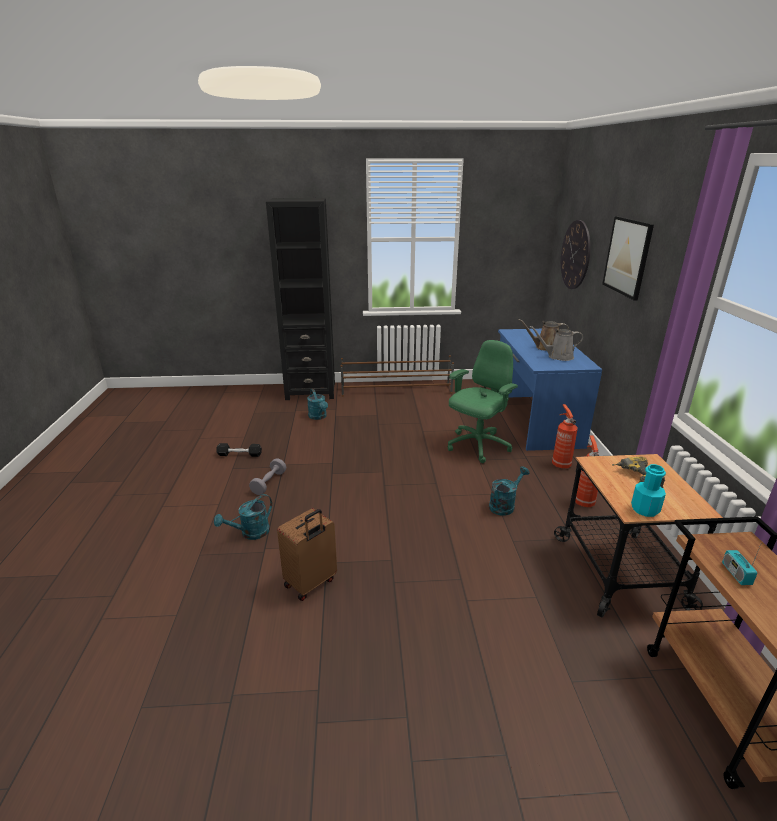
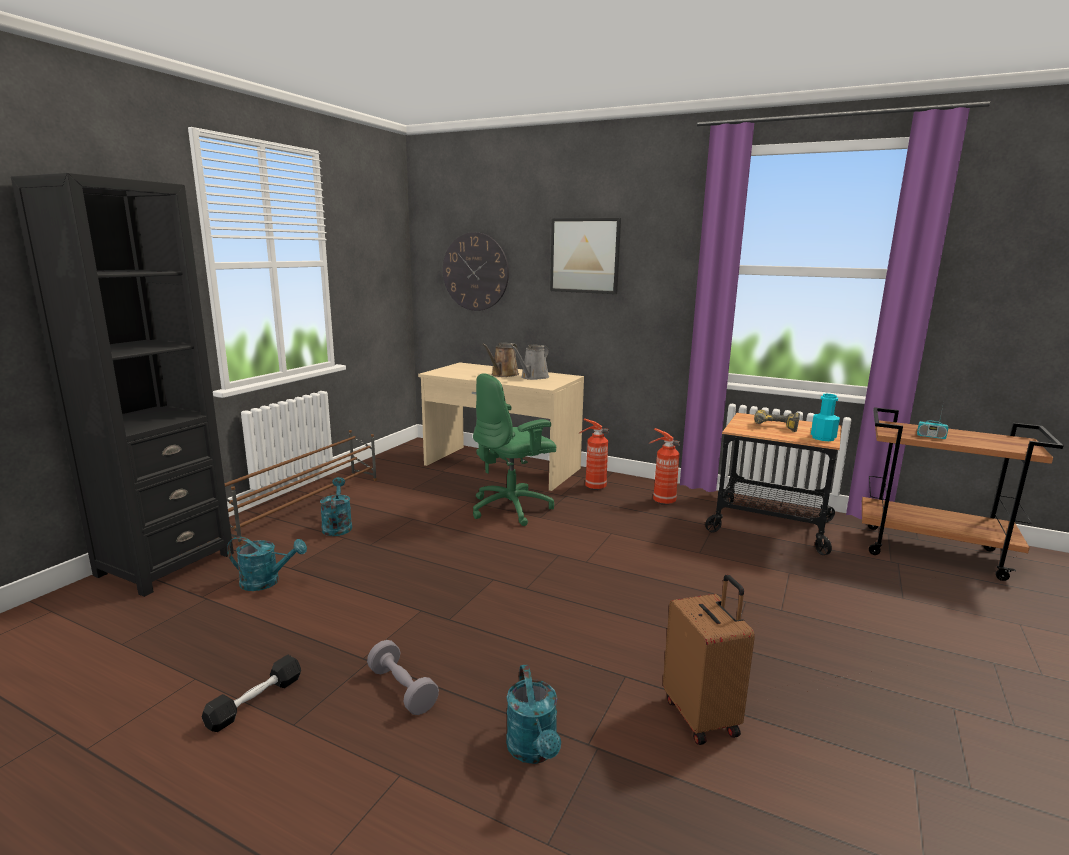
camera: 60 degrees left, 10 degrees down
green office chair [448,340,518,463] -> green office chair turned 105 degrees counterclockwise [473,373,556,526]
turquoise watering can [489,466,530,516] -> turquoise watering can moved to [320,477,352,536]
blue desk [498,329,602,451] -> beige desk [418,362,584,491]

